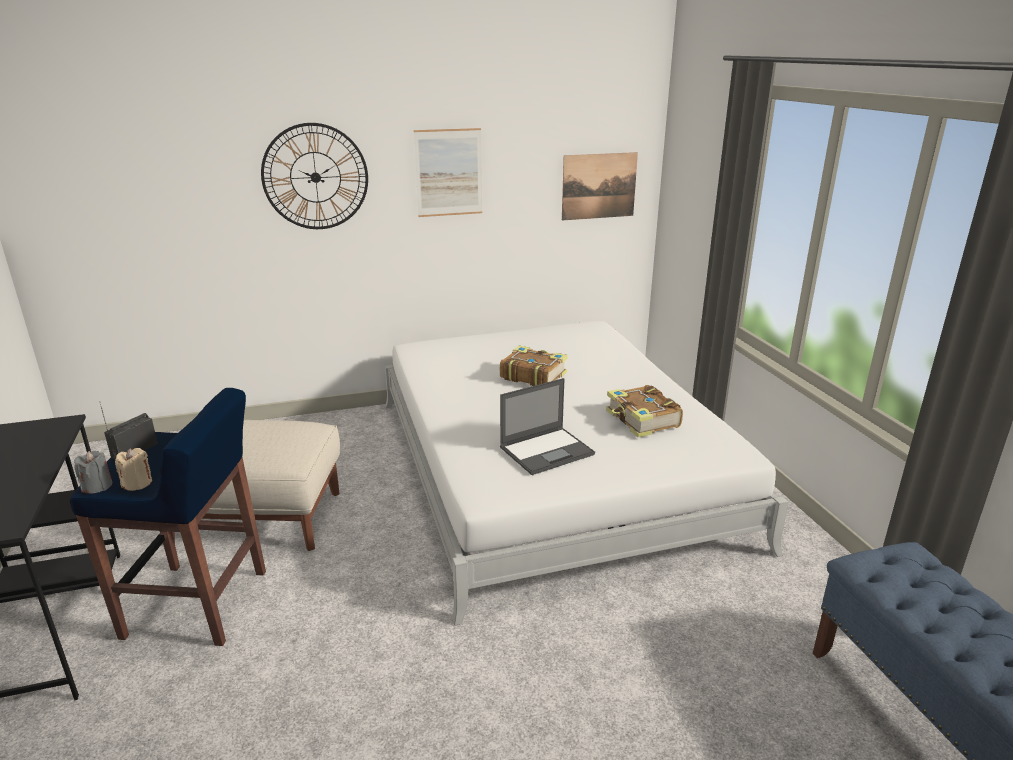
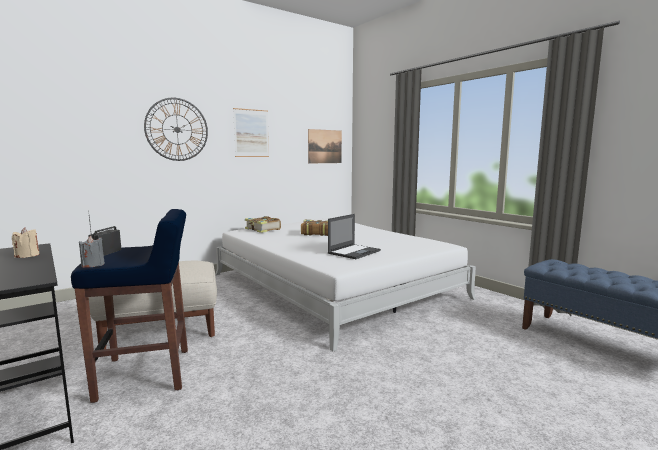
camera: 20 degrees left, 15 degrees down
beige candle [115,448,152,491] -> beige candle moved to [12,227,39,258]
book [606,385,683,438] -> book moved to [245,216,281,233]

